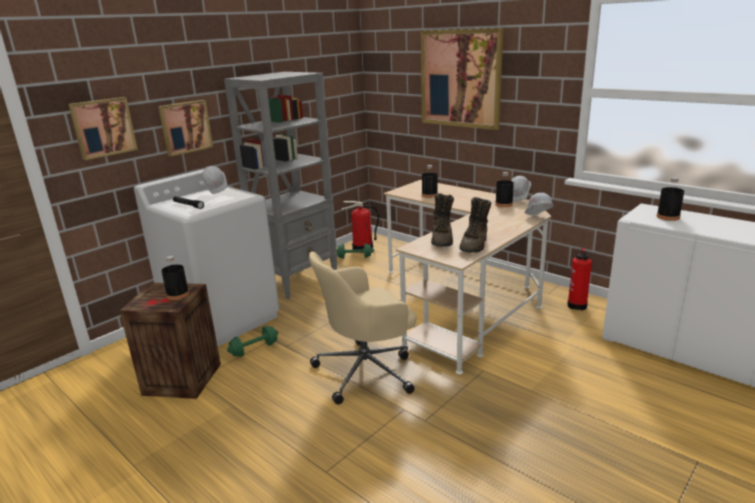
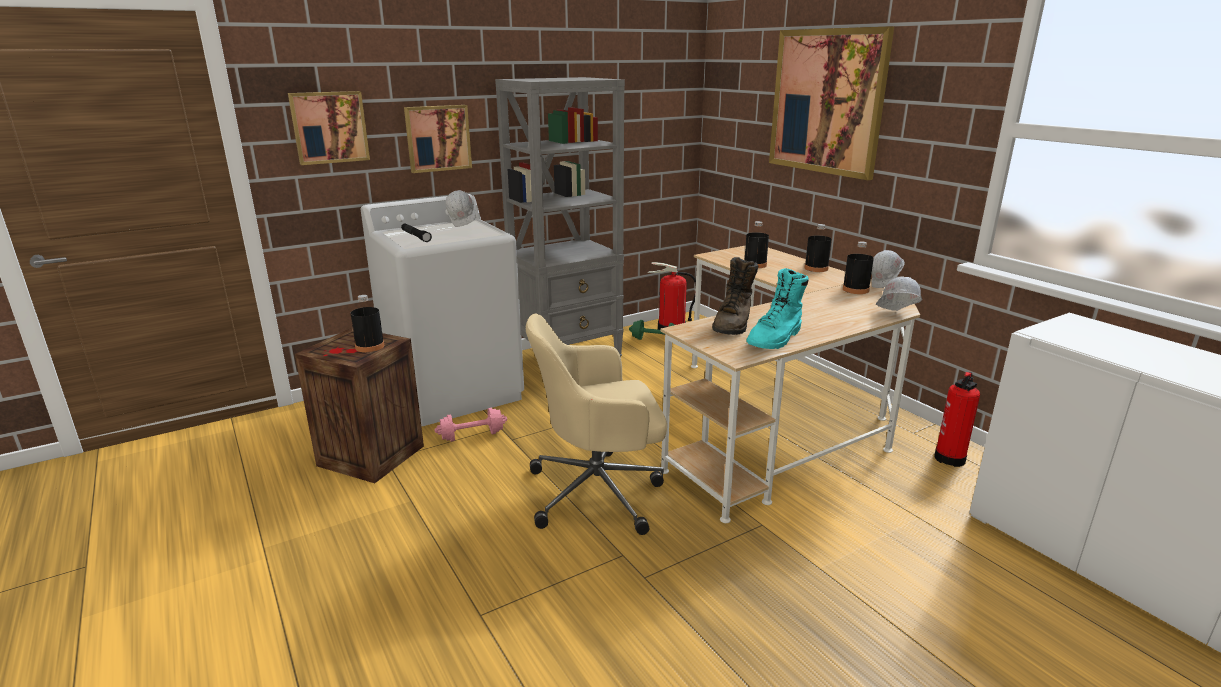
camera: 15 degrees right, 0 degrees up
green dumbbell [227,326,278,357] -> pink dumbbell [435,408,507,442]
brown boot [460,197,491,253] -> turquoise boot [746,268,809,349]
black bottle [657,177,684,221] -> black bottle moved to [805,224,832,272]

